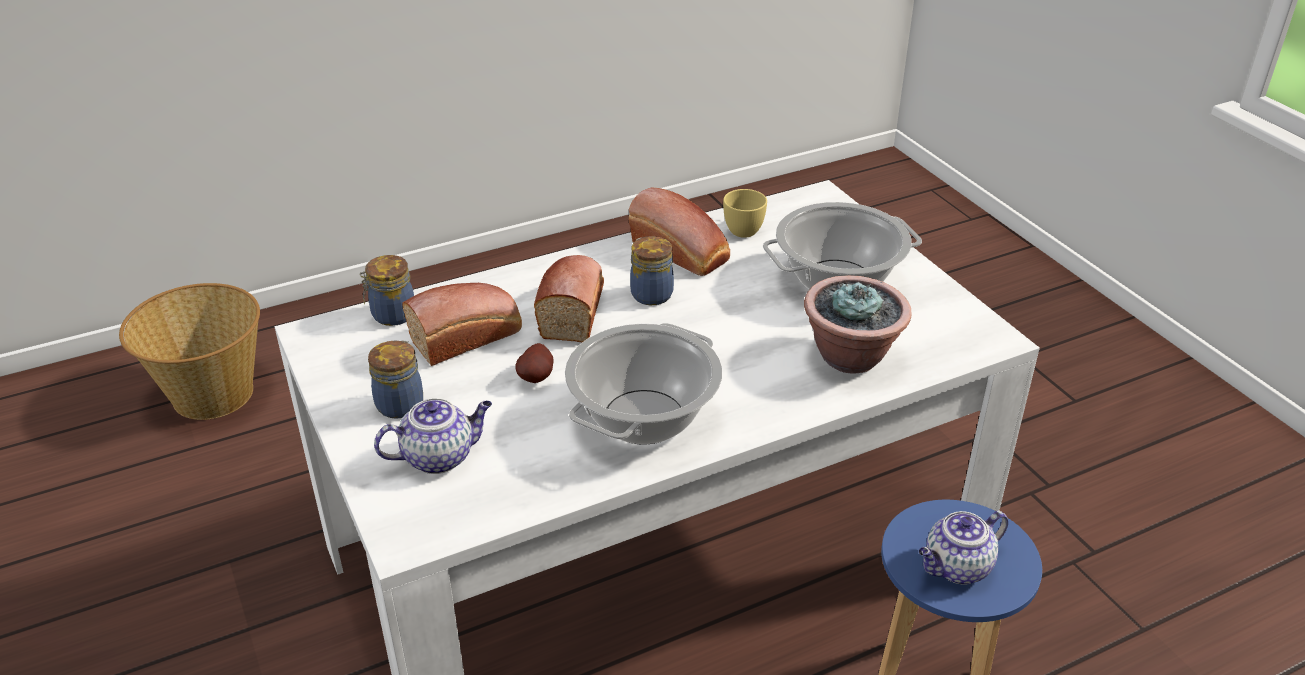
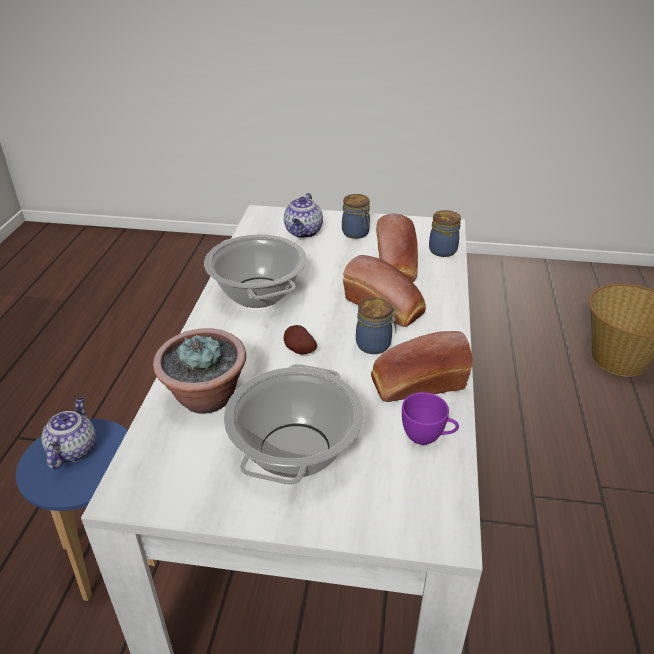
camera: 125 degrees right, 0 degrees up
potato [515,343,553,383] -> potato moved to [284,325,317,354]
yellow cup [723,189,767,238] -> purple cup [402,392,459,445]

